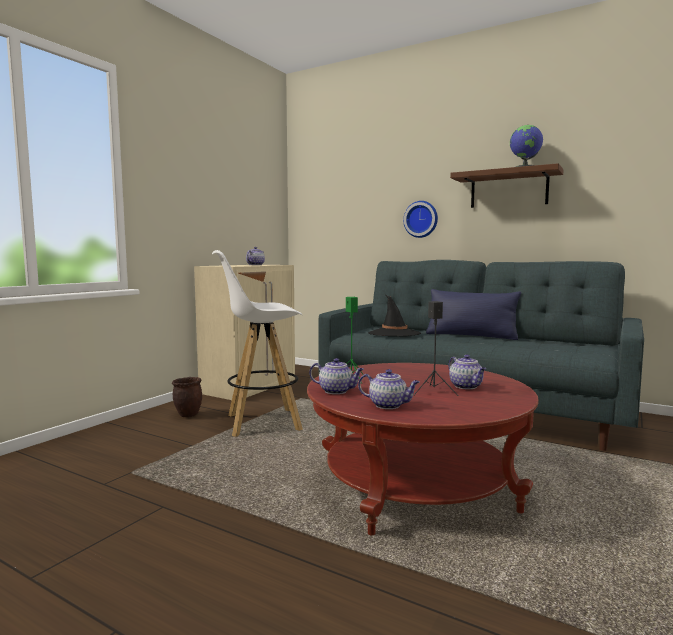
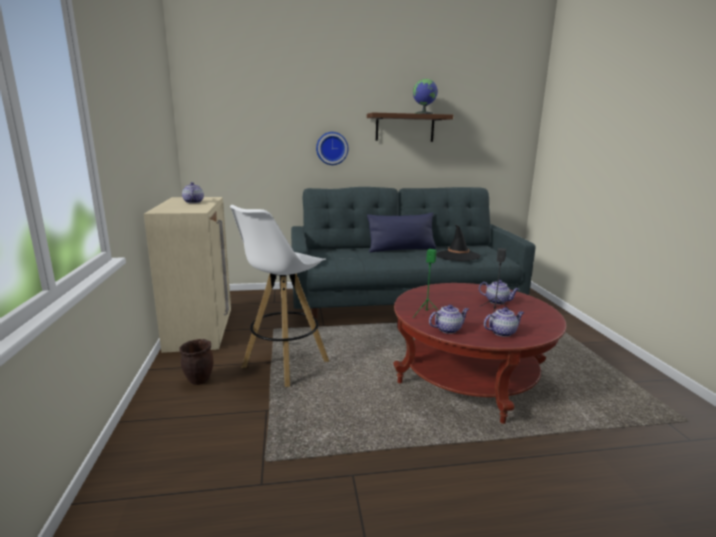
camera: 40 degrees left, 10 degrees up
black hat [368,295,421,336] -> black hat moved to [436,225,481,261]

